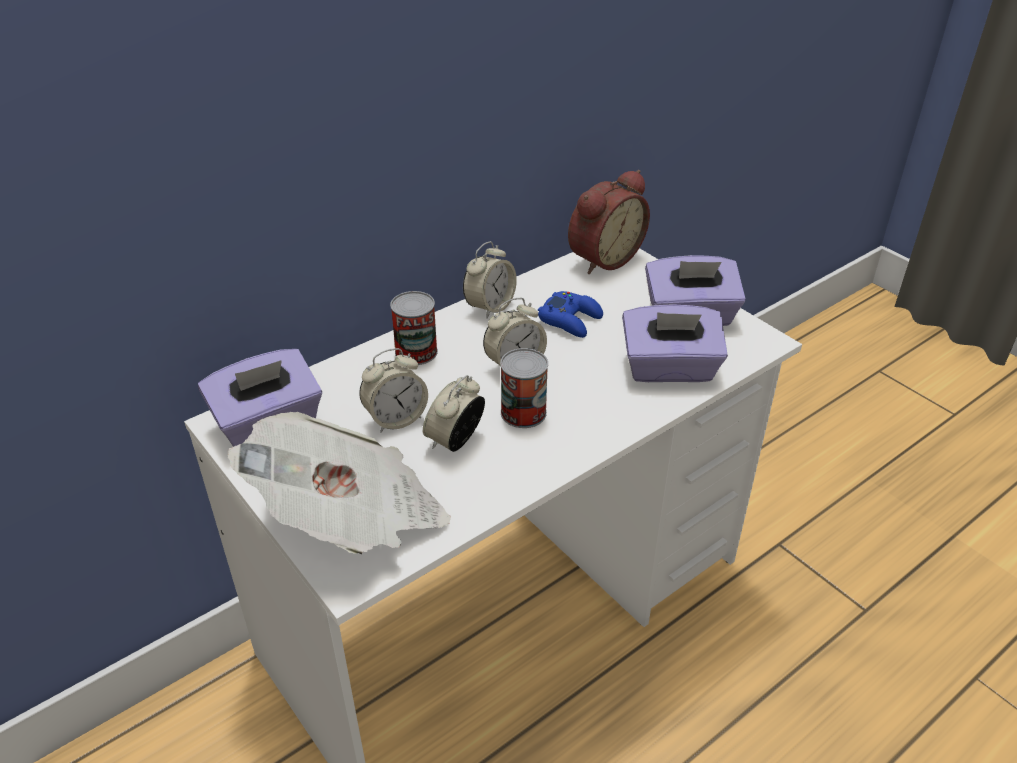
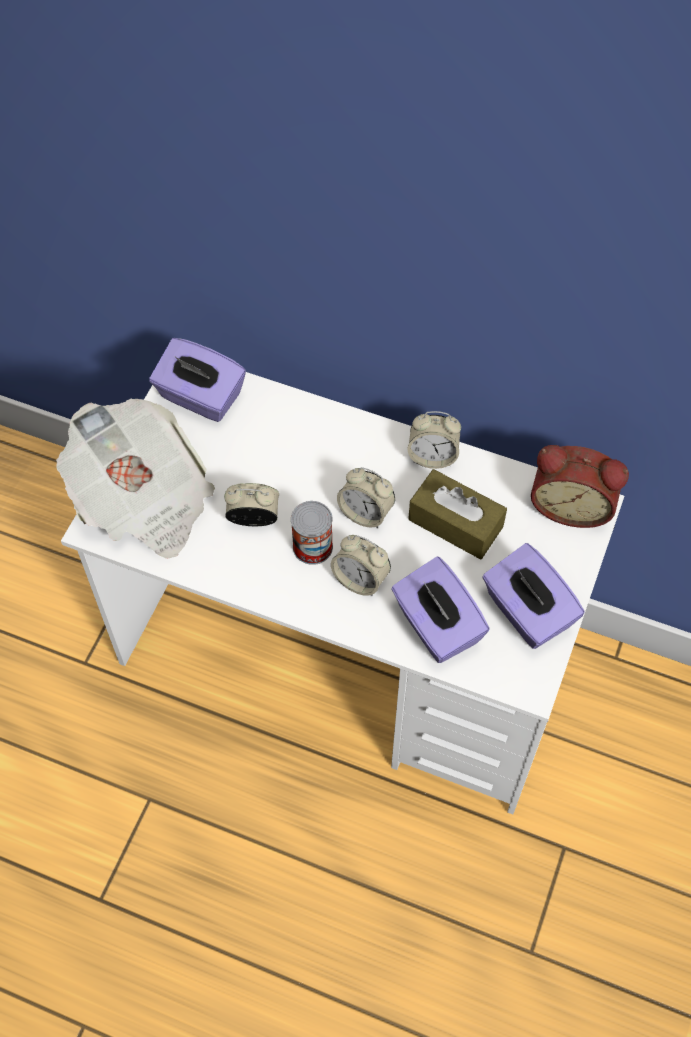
camera: 60 degrees right, 20 degrees up
alarm clock [359,348,428,432] -> alarm clock moved to [331,535,391,596]
can [390,291,438,365] -> none
blue game controller [538,291,603,338] -> brown tissue box [408,469,507,559]

